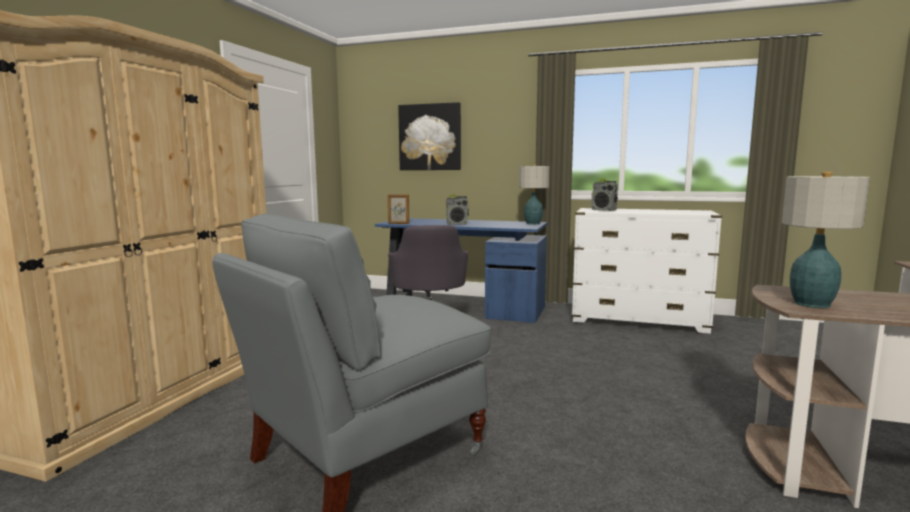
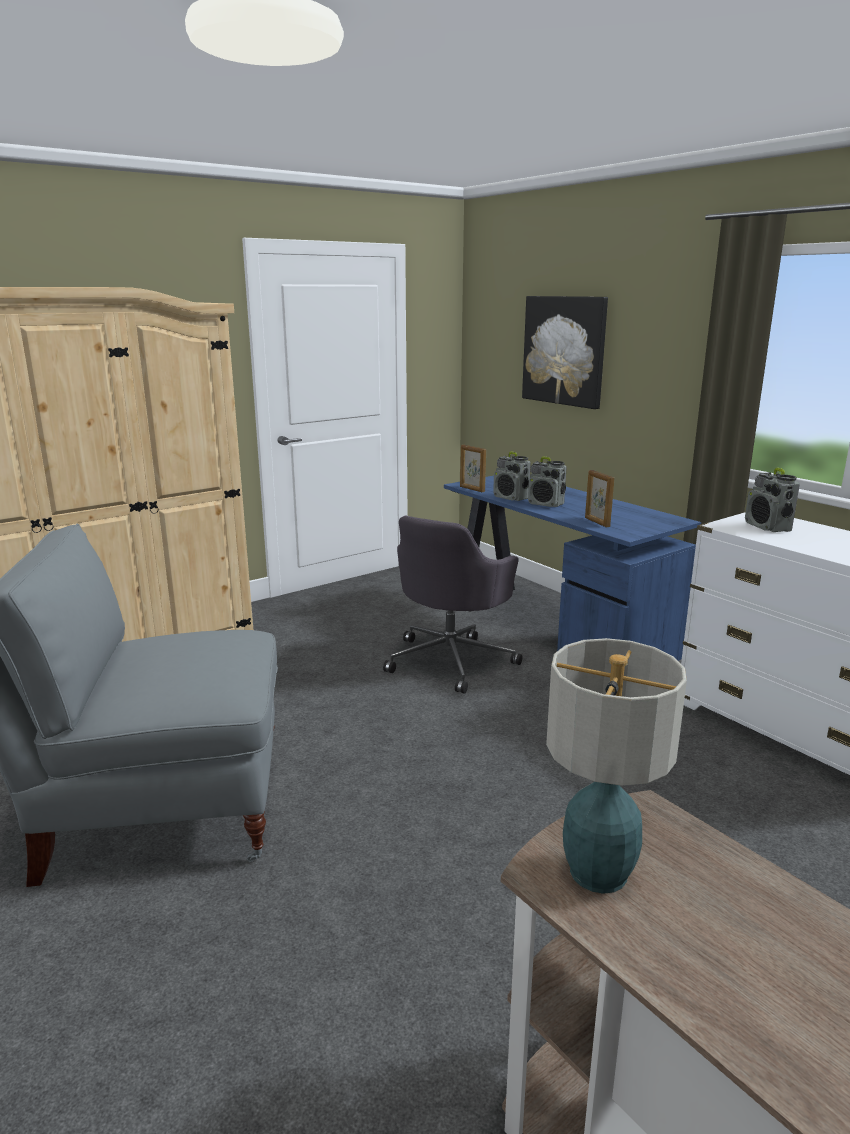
camera: 35 degrees right, 10 degrees up
table lamp [519,164,549,225] -> none
none -> radio [493,451,531,501]
none -> picture frame [585,470,614,527]

